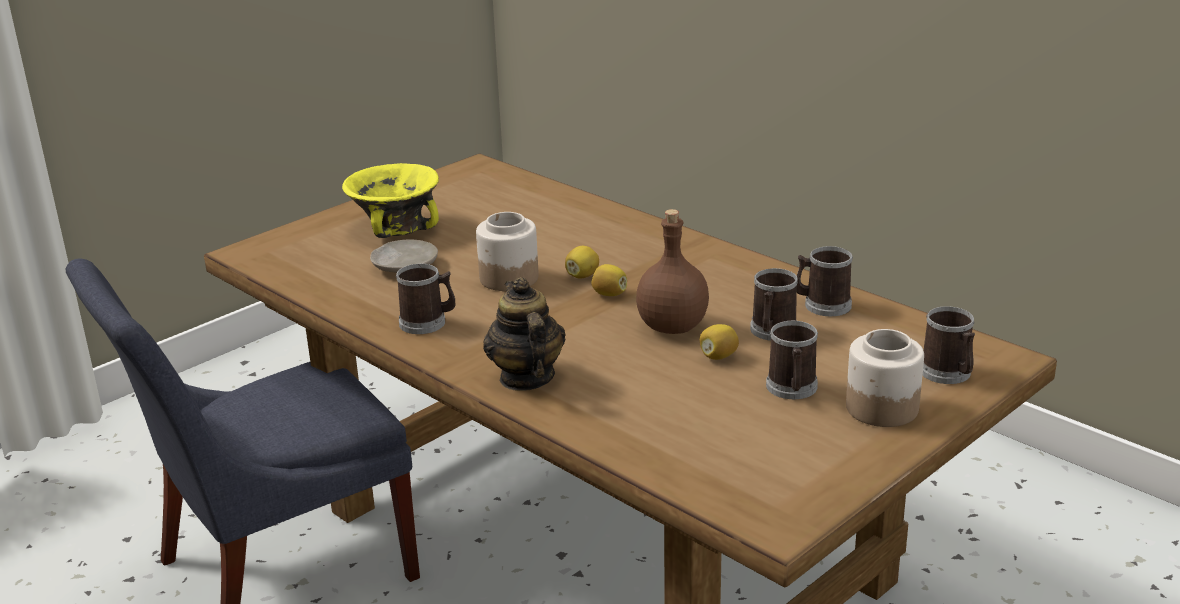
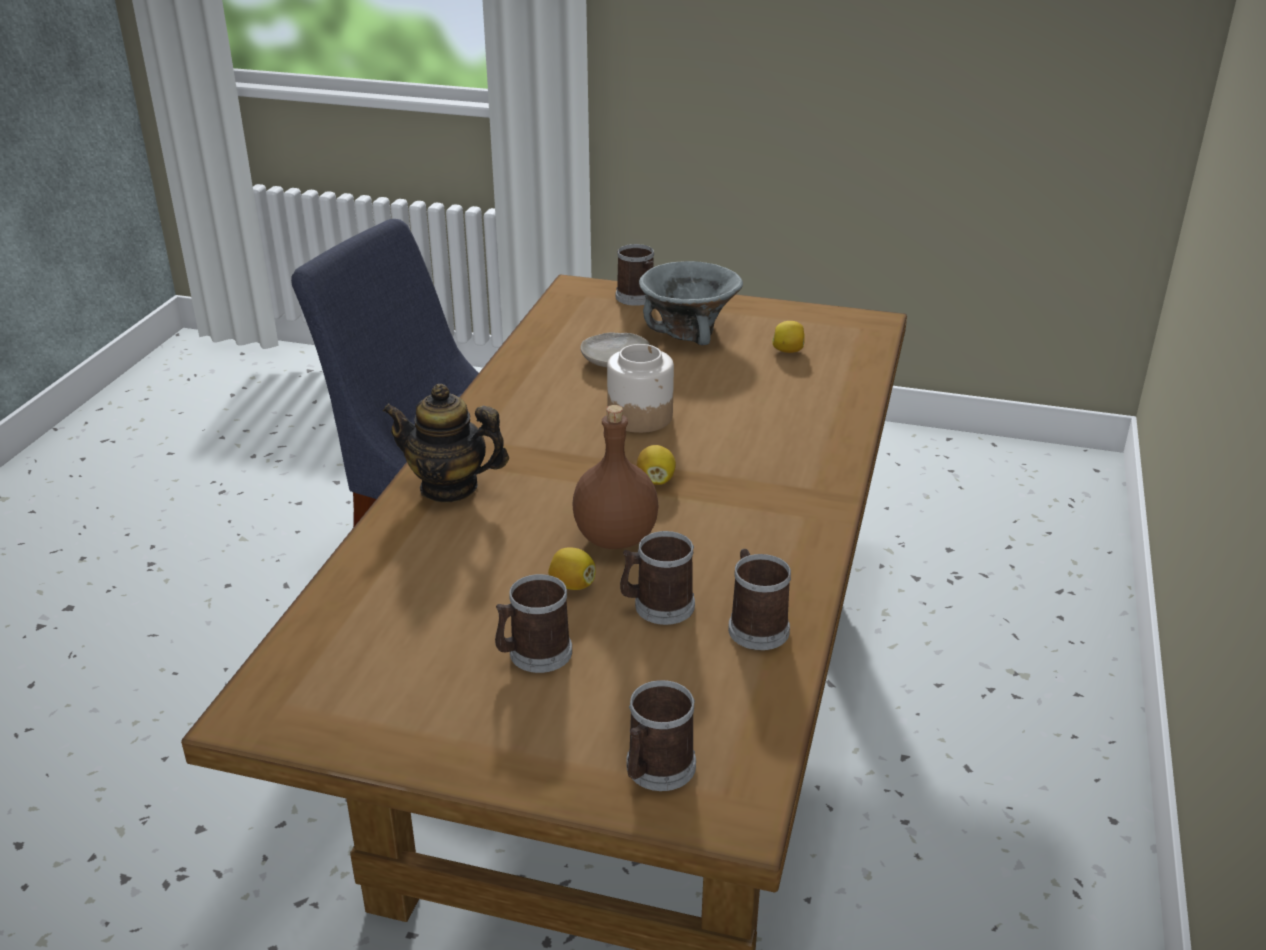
camera: 60 degrees right, 5 degrees up
yellow bowl [342,163,439,238] -> grey bowl [639,261,743,346]
mug [396,264,455,334] -> mug moved to [616,244,654,306]
teapot [483,277,565,391] -> teapot turned 120 degrees counterclockwise [383,384,509,503]
lemon [565,246,599,279] -> lemon moved to [772,321,805,353]
jar [846,329,924,427] -> none

